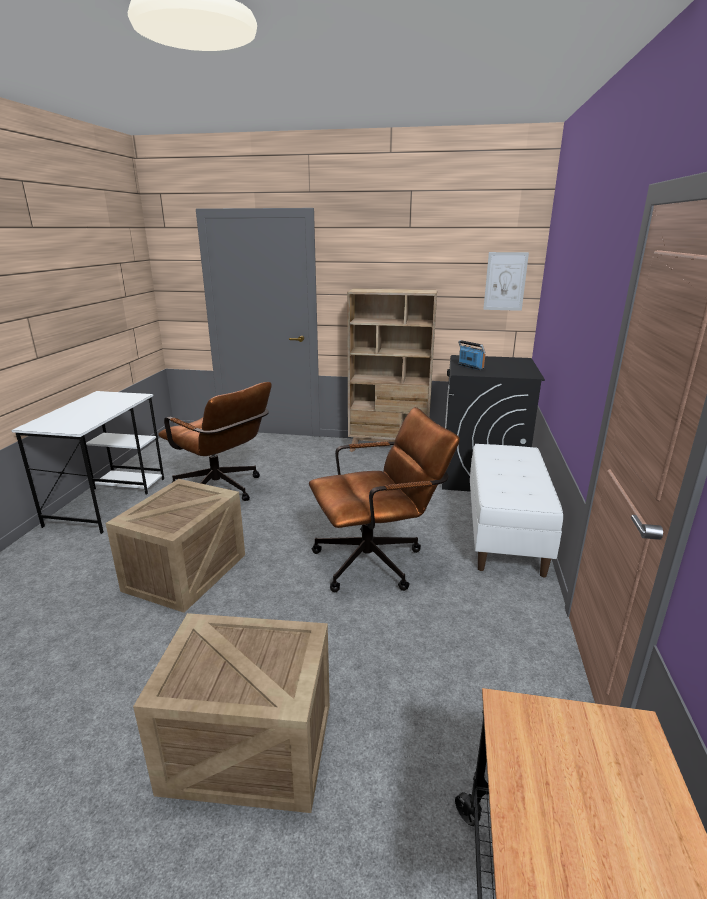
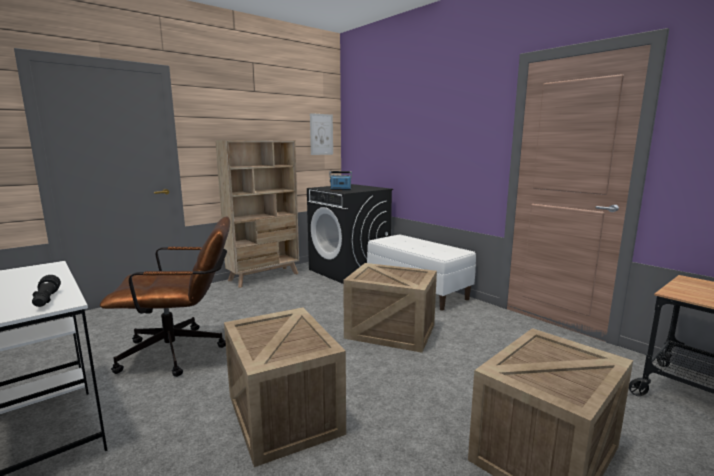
camera: 50 degrees left, 10 degrees down
brown office chair [309,407,460,593] -> crate [343,263,437,353]
none -> black flashlight [32,275,61,307]

